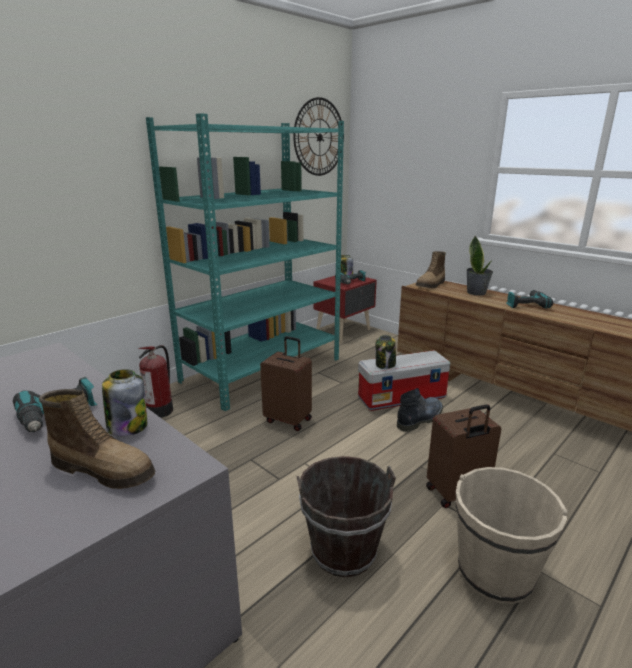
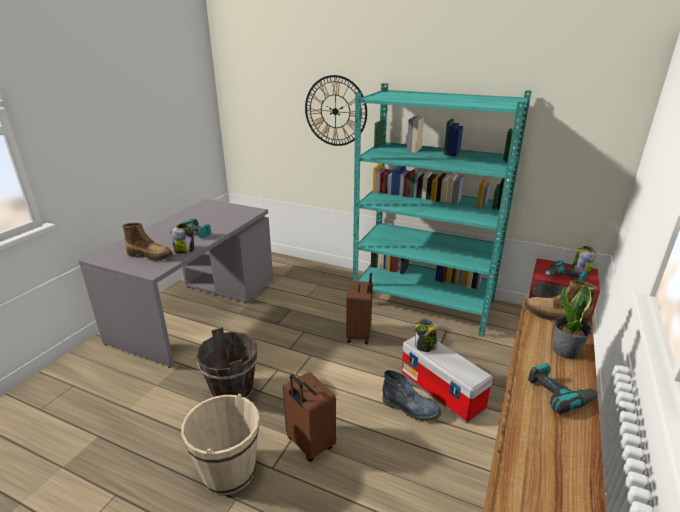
camera: 70 degrees right, 5 degrees up
boot [39,389,155,489] -> boot turned 75 degrees counterclockwise [122,223,173,261]
fire extinguisher [138,345,173,418] -> none
wall clock [293,97,344,176] -> wall clock moved to [305,75,367,146]

